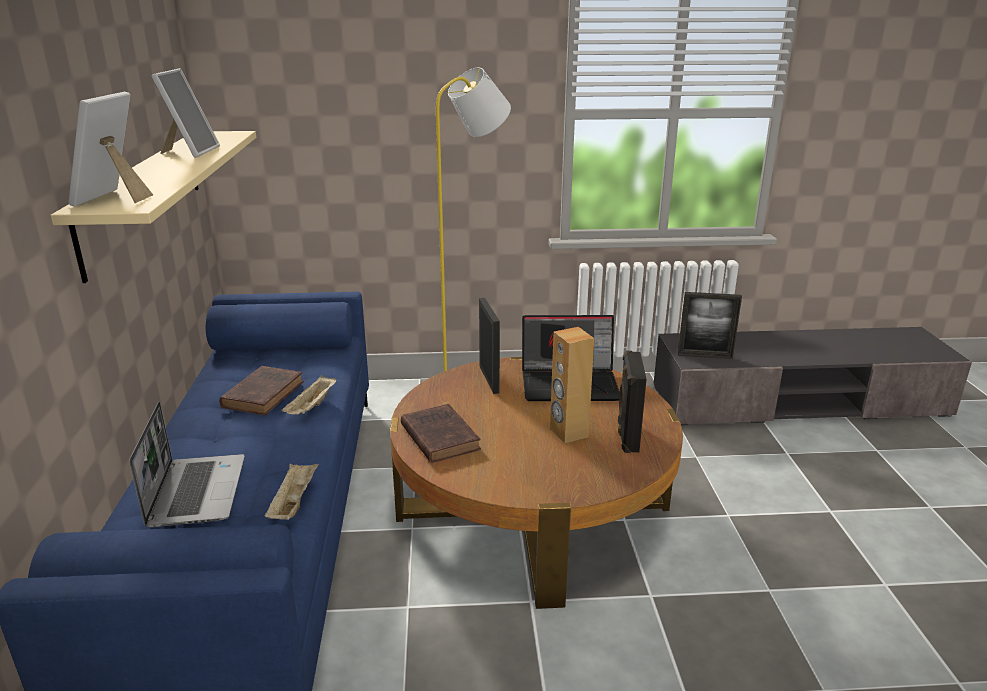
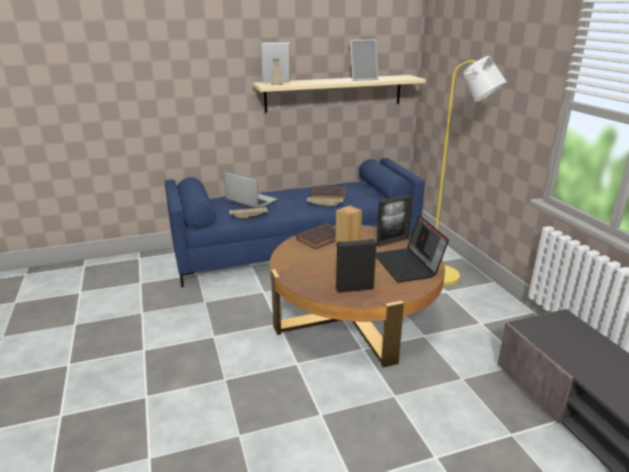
camera: 75 degrees right, 0 degrees up
laptop [129,402,245,527] -> laptop turned 120 degrees counterclockwise [224,171,278,208]
picture frame [678,292,742,359] -> none

